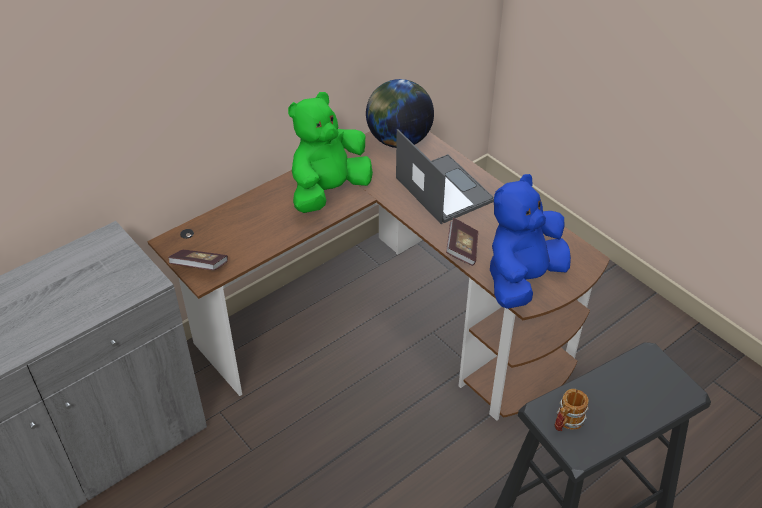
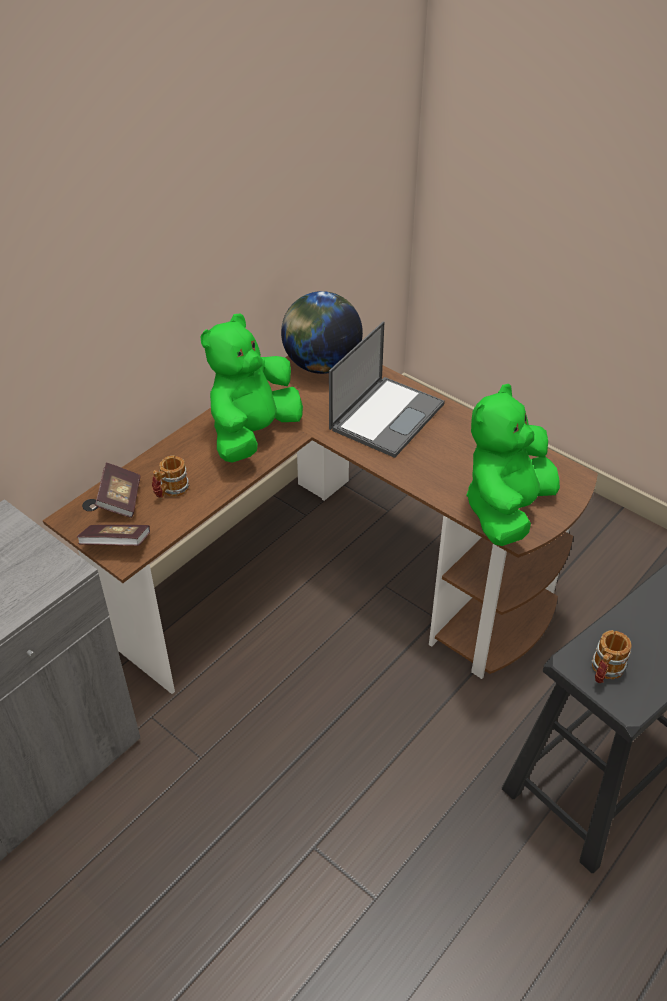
camera: 10 degrees left, 0 degrees up
laptop [396,129,494,224] -> laptop turned 75 degrees clockwise [329,321,445,458]
book [446,218,478,266] -> book moved to [95,462,141,518]
blue plush toy [490,174,571,309] -> green plush toy [466,384,560,546]
none -> mug [152,455,189,498]

